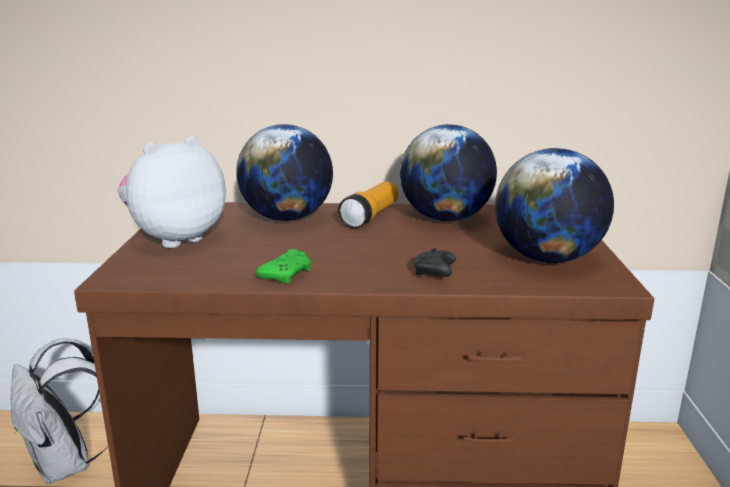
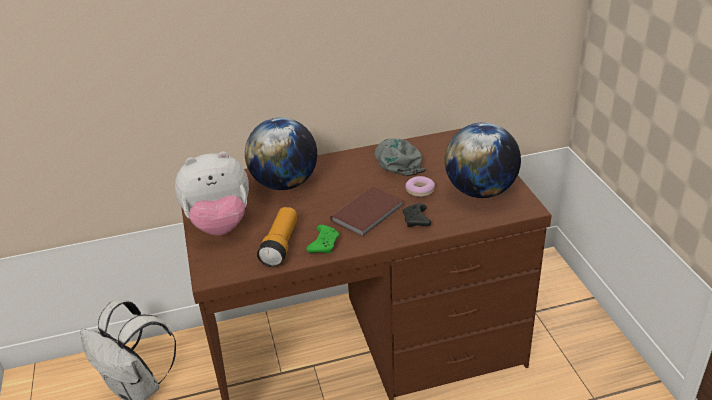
camera: 15 degrees left, 15 degrees up
plush toy [118,136,226,248] -> plush toy turned 135 degrees counterclockwise [175,151,249,235]
flashlight [338,182,398,229] -> flashlight moved to [257,207,297,267]
globe [400,124,497,221] -> grey cap [374,138,426,176]
none -> brown book [330,187,403,237]
none -> donut [406,176,435,197]

